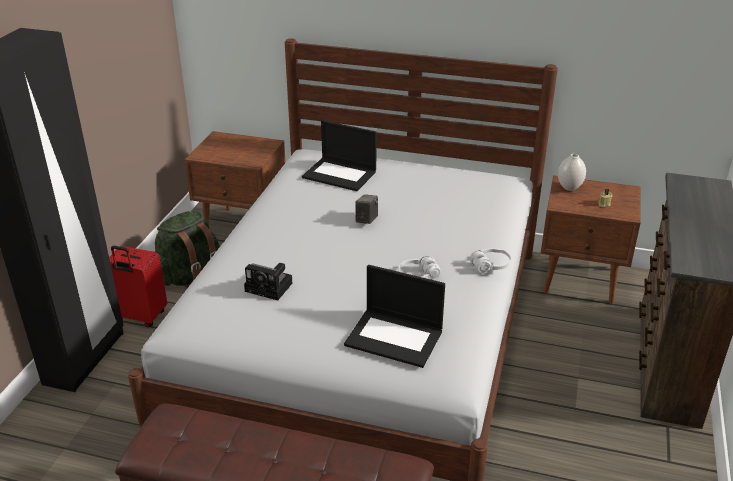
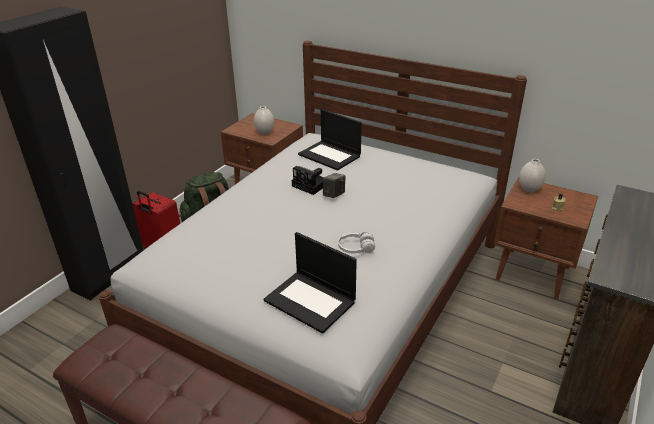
camera: 15 degrees right, 0 degrees up
camera [244,263,292,300] -> camera moved to [292,166,323,195]
white headphones [470,248,511,273] -> none
none -> white vase [254,106,274,135]

